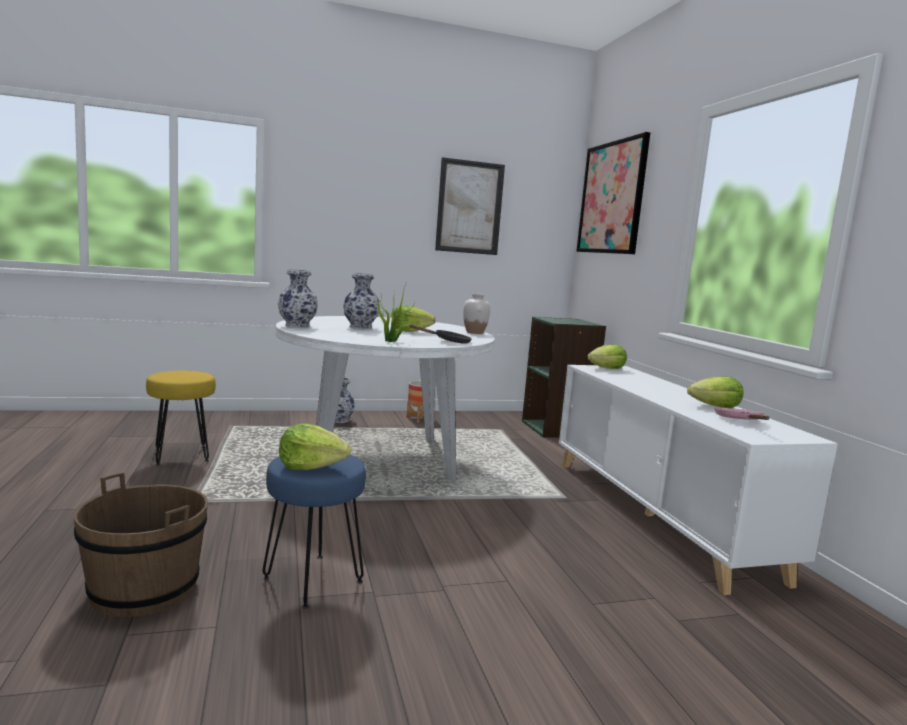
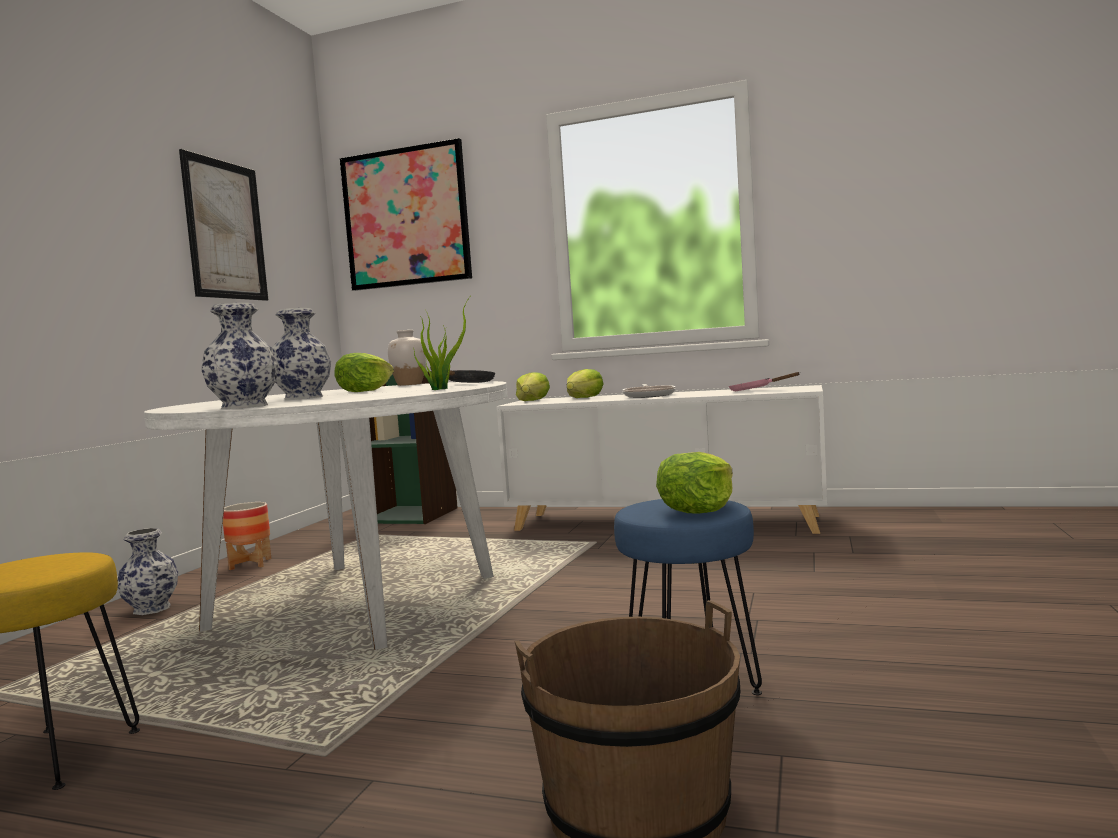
camera: 55 degrees left, 5 degrees down
lettuce [687,376,743,408] -> lettuce moved to [567,369,603,398]
none -> frying pan [623,384,676,398]

